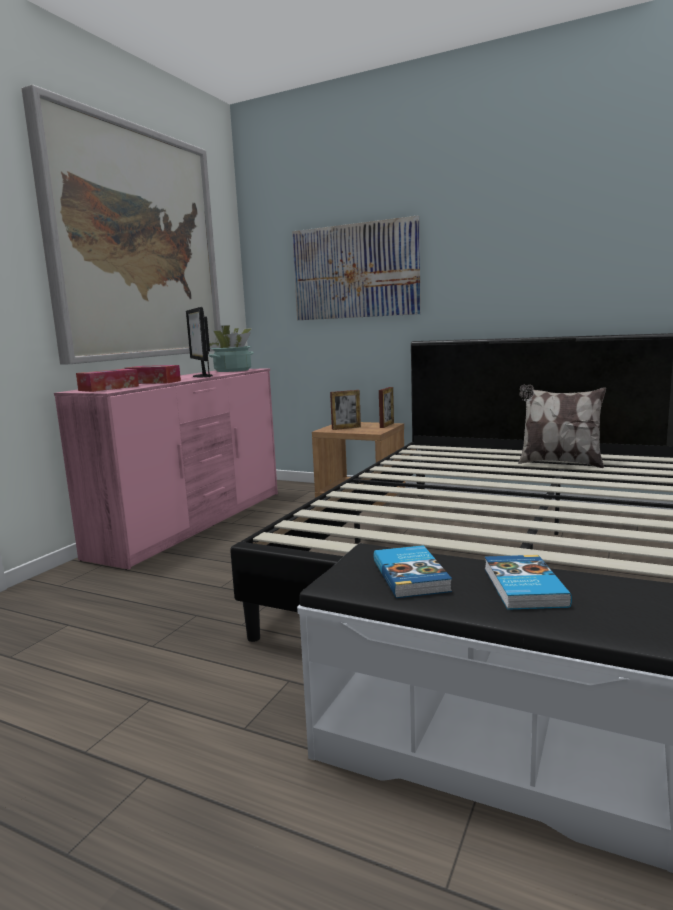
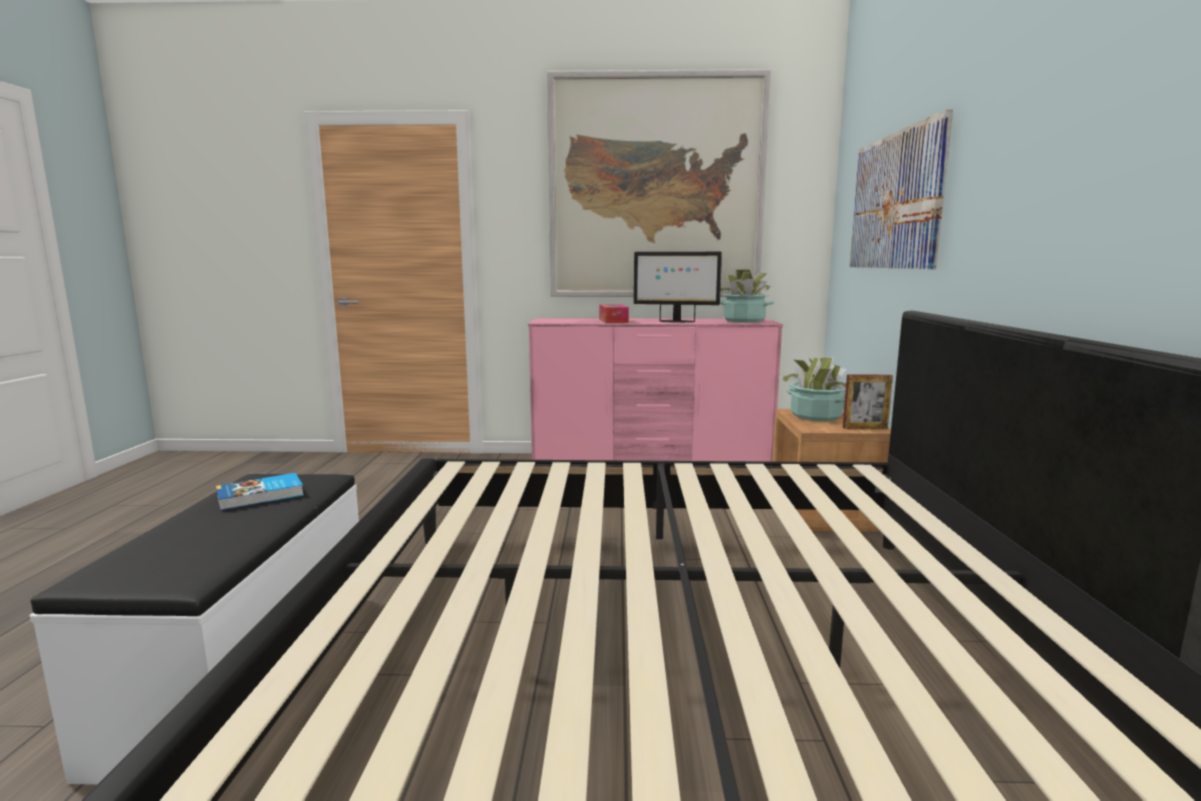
camera: 65 degrees right, 0 degrees up
tissue box [76,369,139,392] -> none
monitor [186,307,213,377] -> monitor turned 120 degrees counterclockwise [634,252,722,323]
picture frame [330,390,361,430] -> potted plant [779,357,846,421]
book [485,555,572,610] -> none
pillow [518,385,606,468] -> none

